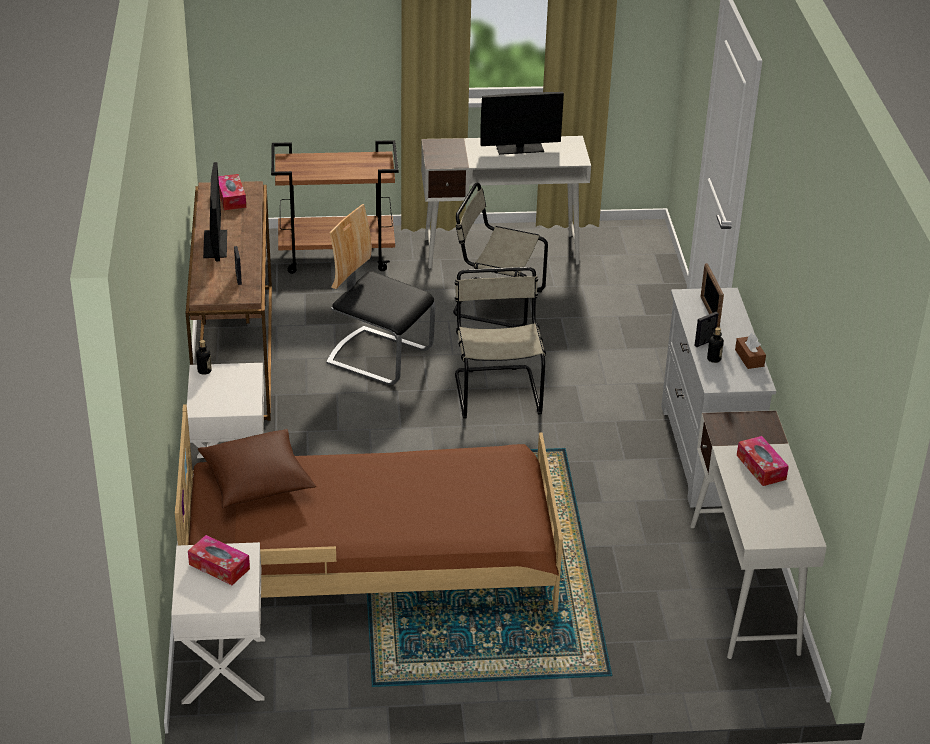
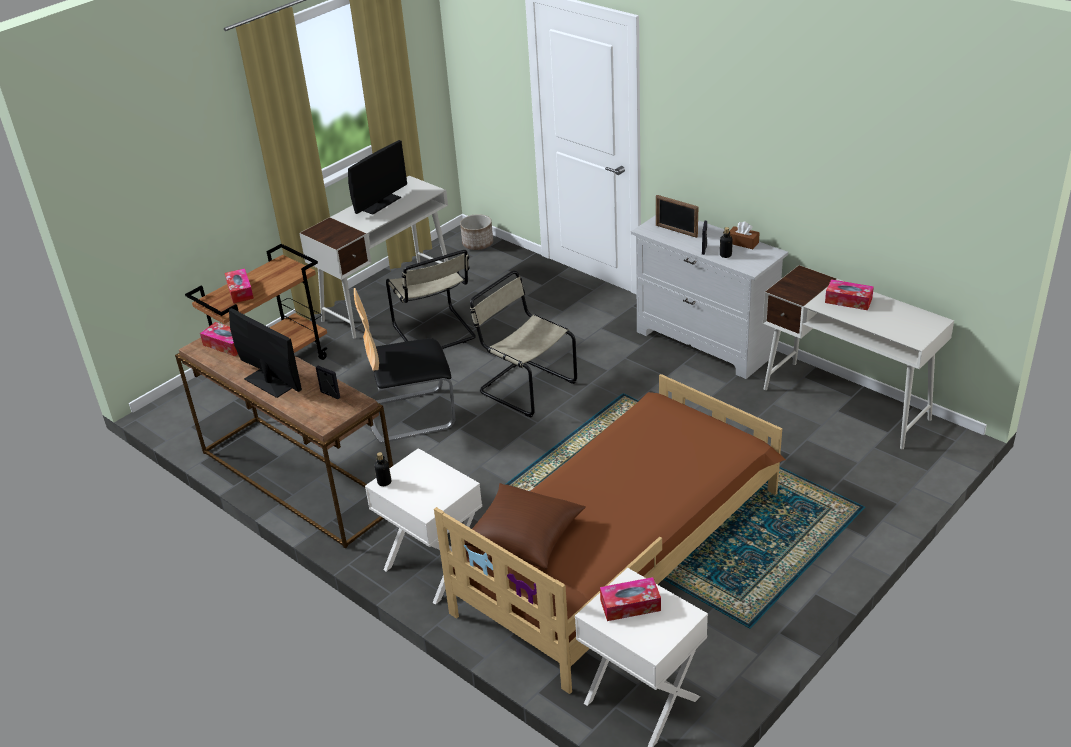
camera: 40 degrees left, 0 degrees up
beige chair [453,183,548,328] -> beige chair turned 90 degrees counterclockwise [386,250,476,349]
none -> tissue box [225,268,254,303]
none -> planter [460,214,493,250]

